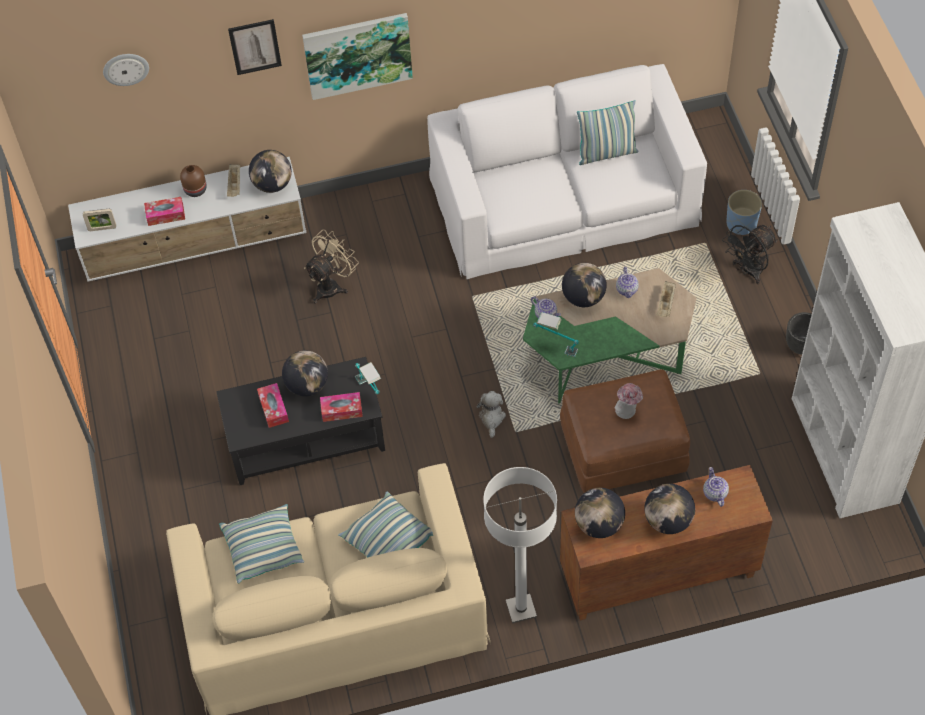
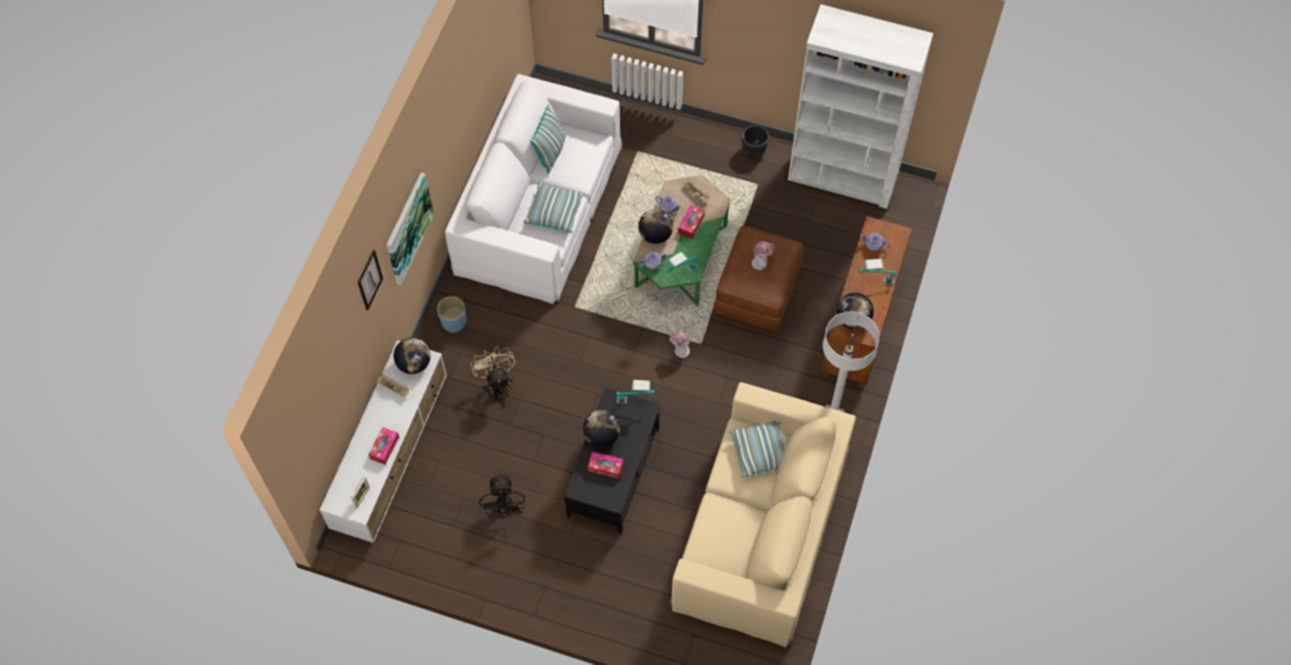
camera: 60 degrees left, 5 degrees up
wall clock [103,54,149,86] -> none
brown vase [180,165,207,197] -> none
pillow [219,504,304,583] -> pillow moved to [523,182,585,233]
tissue box [320,392,363,422] -> tissue box moved to [678,205,705,239]
plush toy [476,391,506,438] -> hat [670,331,690,358]
globe [644,484,695,534] -> table lamp [859,259,896,285]
black fan [722,225,778,284] -> black fan moved to [479,474,525,519]
blue planter [726,190,762,235] -> blue planter moved to [437,296,467,333]

